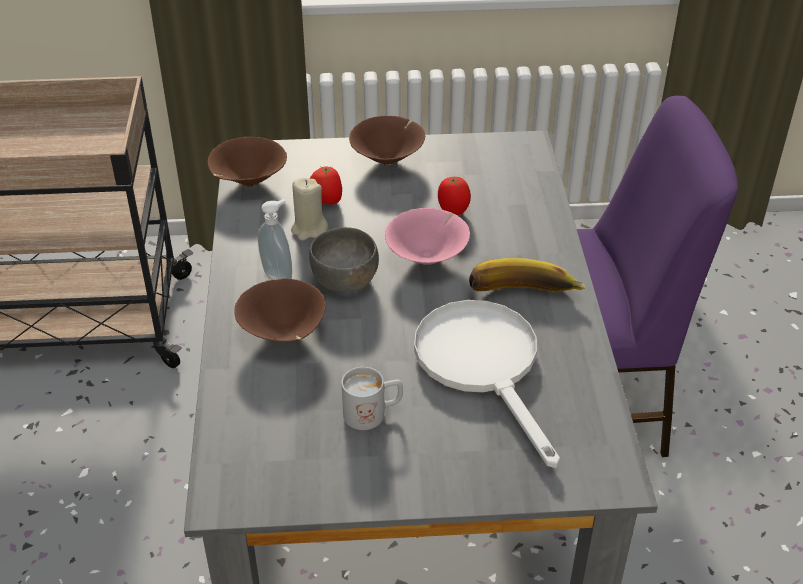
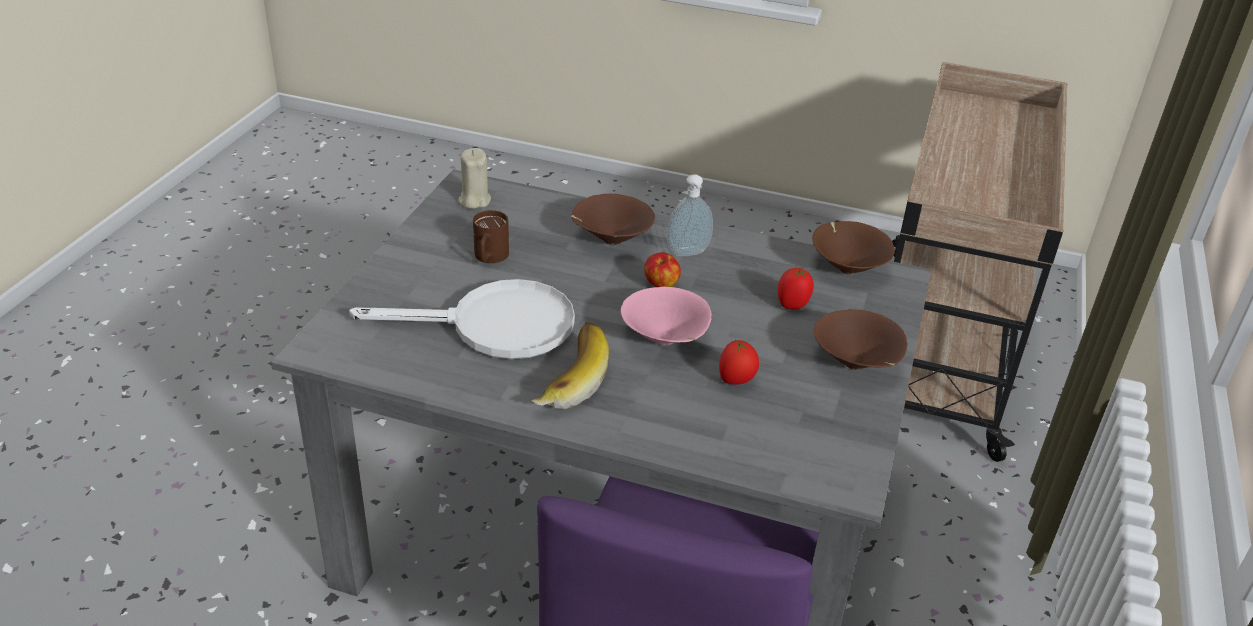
camera: 110 degrees right, 5 degrees down
beige candle [291,178,328,241] -> beige candle moved to [458,148,491,209]
grey bowl [309,227,379,292] -> apple [644,252,681,287]
white mug [342,367,403,430] -> brown mug [473,210,509,263]

